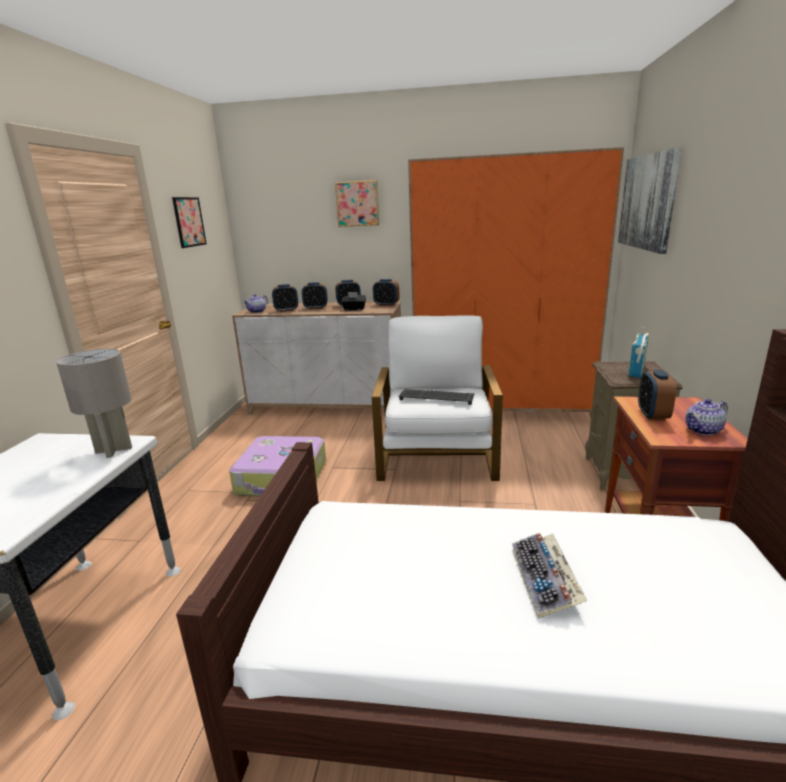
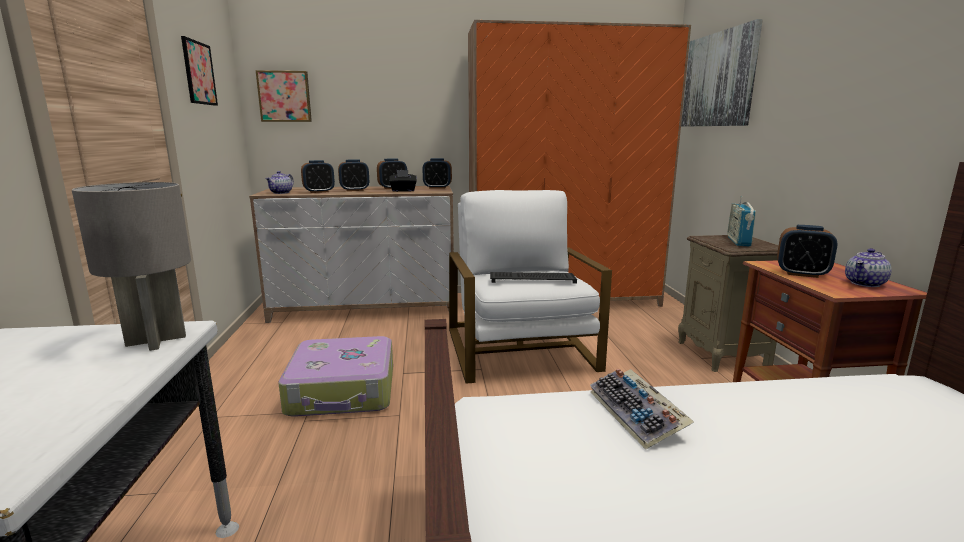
camera: 15 degrees left, 5 degrees down
picture [335,180,379,227] -> picture moved to [256,70,312,122]
keyboard [512,533,587,619] -> keyboard moved to [590,369,694,450]
alarm clock [638,370,676,420] -> alarm clock turned 60 degrees counterclockwise [777,225,838,278]

